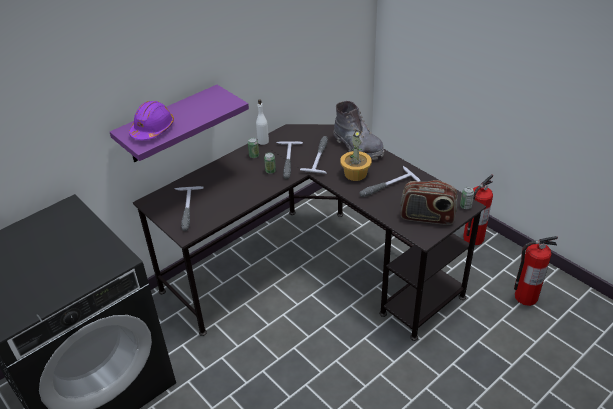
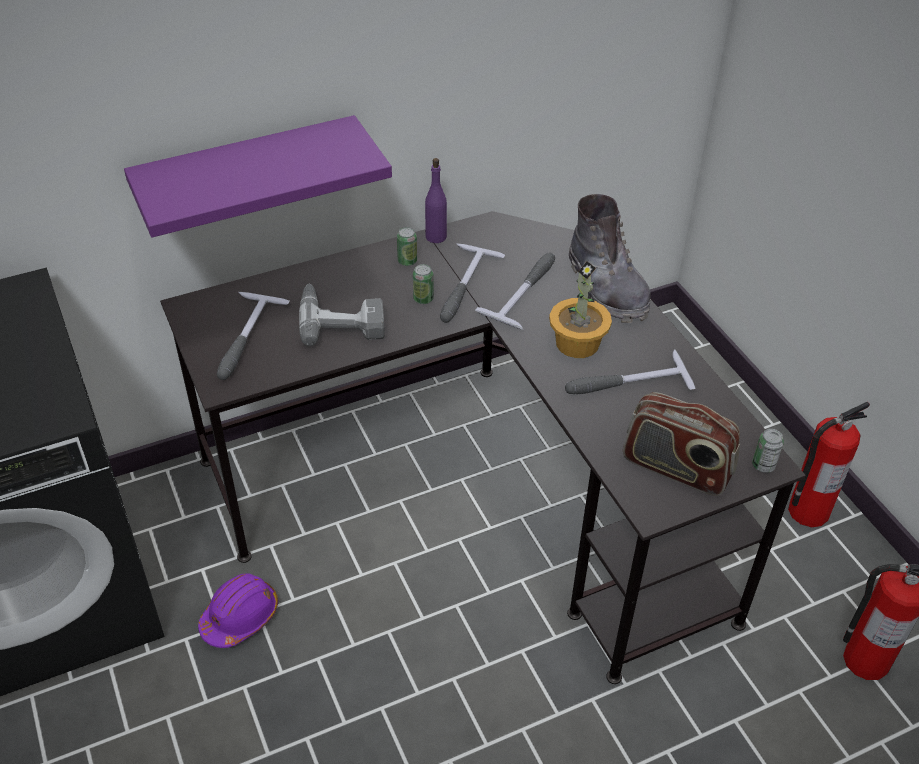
camera: 15 degrees right, 5 degrees up
purple hard hat [129,101,174,140] -> purple hard hat moved to [198,574,278,648]
white bottle [256,99,269,145] -> purple bottle [425,158,447,243]
none -> power drill [299,284,385,346]

